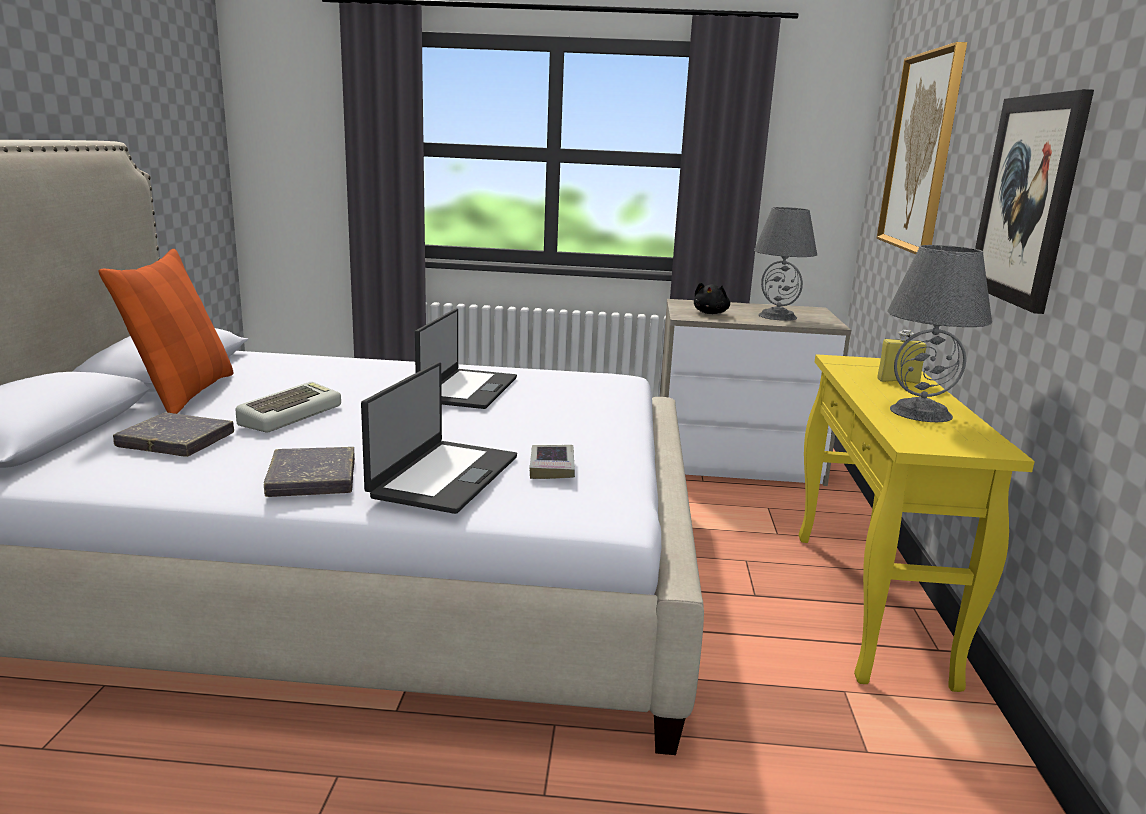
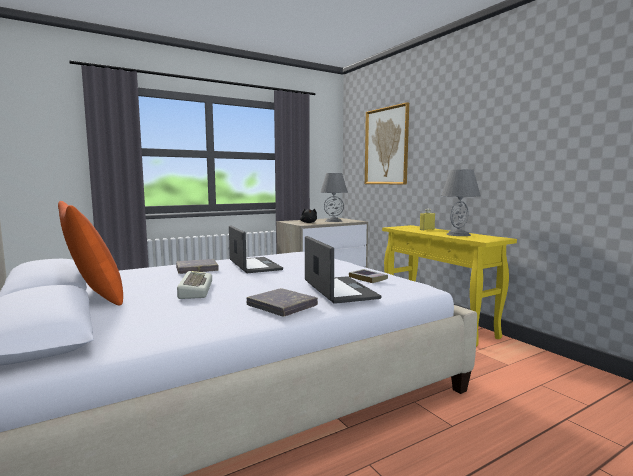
camera: 35 degrees left, 10 degrees down
grey book [113,413,234,457] -> grey book moved to [176,259,219,274]
picture [975,89,1094,314] -> none

